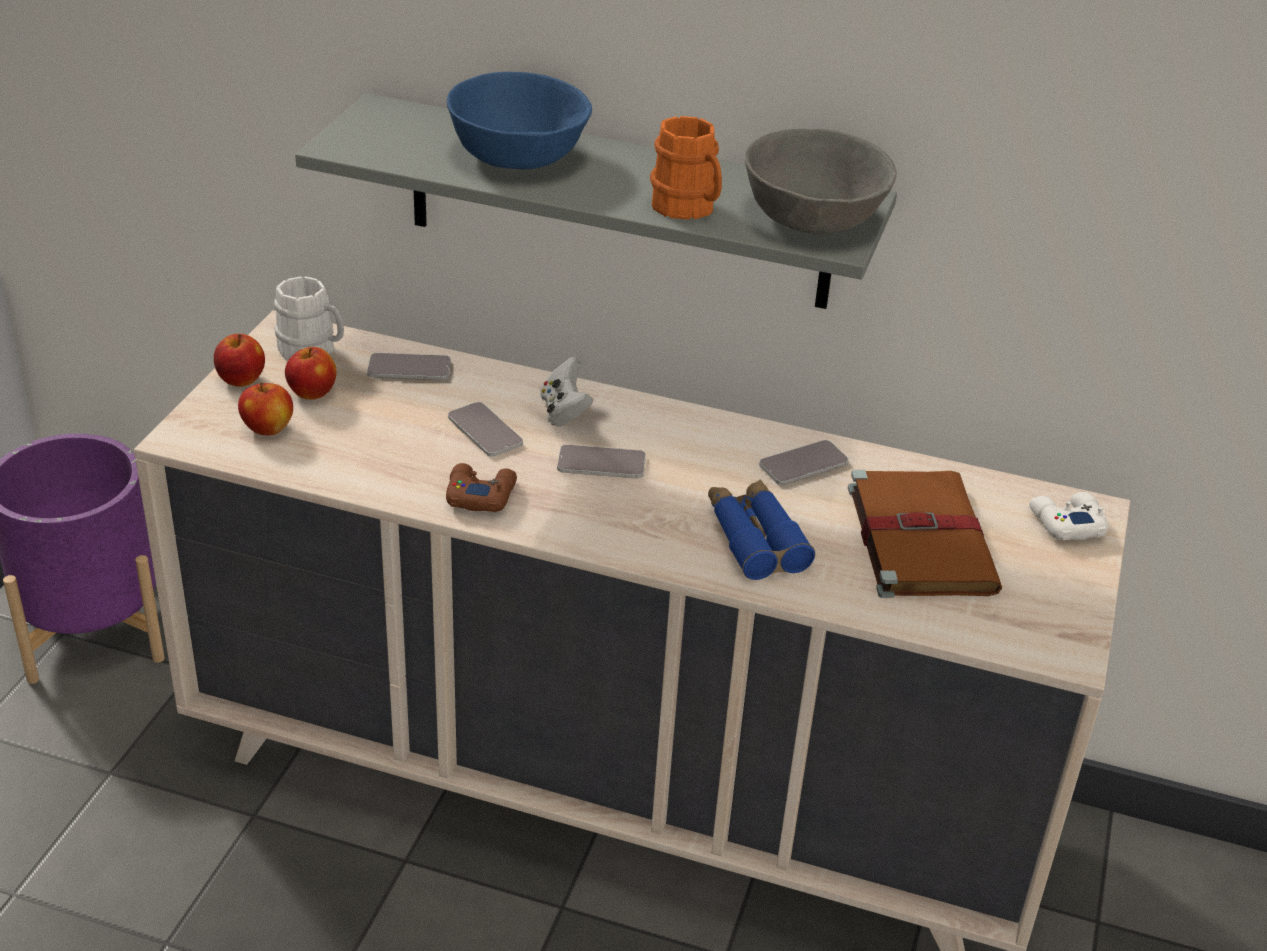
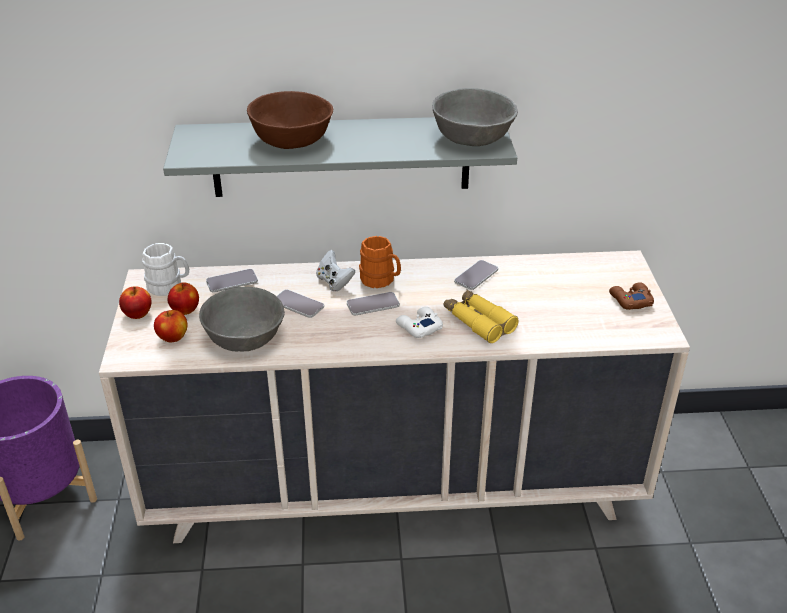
camera: 20 degrees left, 0 degrees up
brown game controller [446,463,517,512] -> brown game controller moved to [609,282,654,310]
blue bowl [447,72,592,169] -> brown bowl [247,91,333,149]
orange mug [650,116,722,220] -> orange mug moved to [359,236,401,288]
blue binoculars [708,480,815,580] -> yellow binoculars [444,290,519,343]
brown book [848,470,1002,598] -> none
white game controller [1029,492,1108,540] -> white game controller moved to [396,306,443,338]
none -> grey bowl [199,287,285,352]

